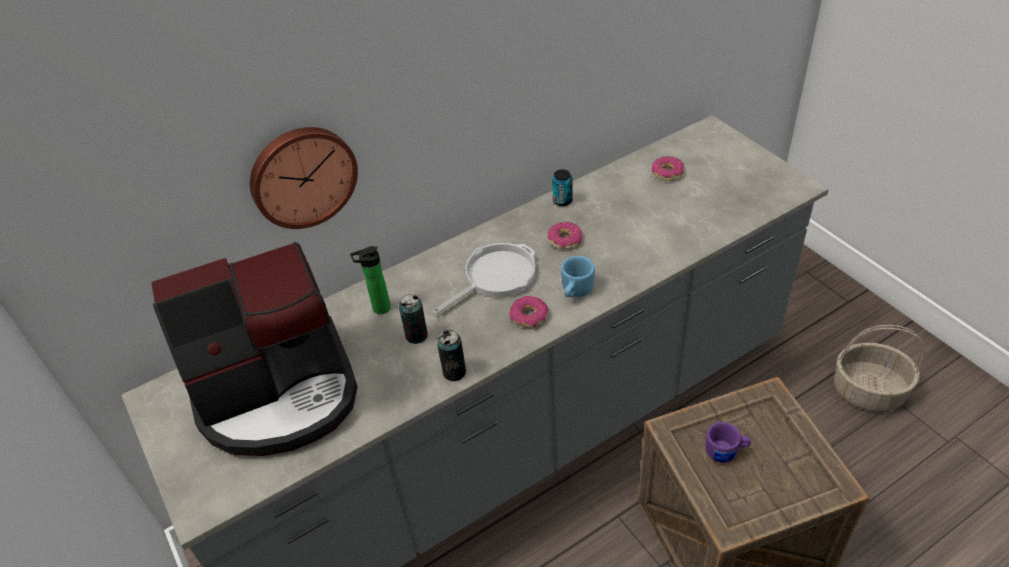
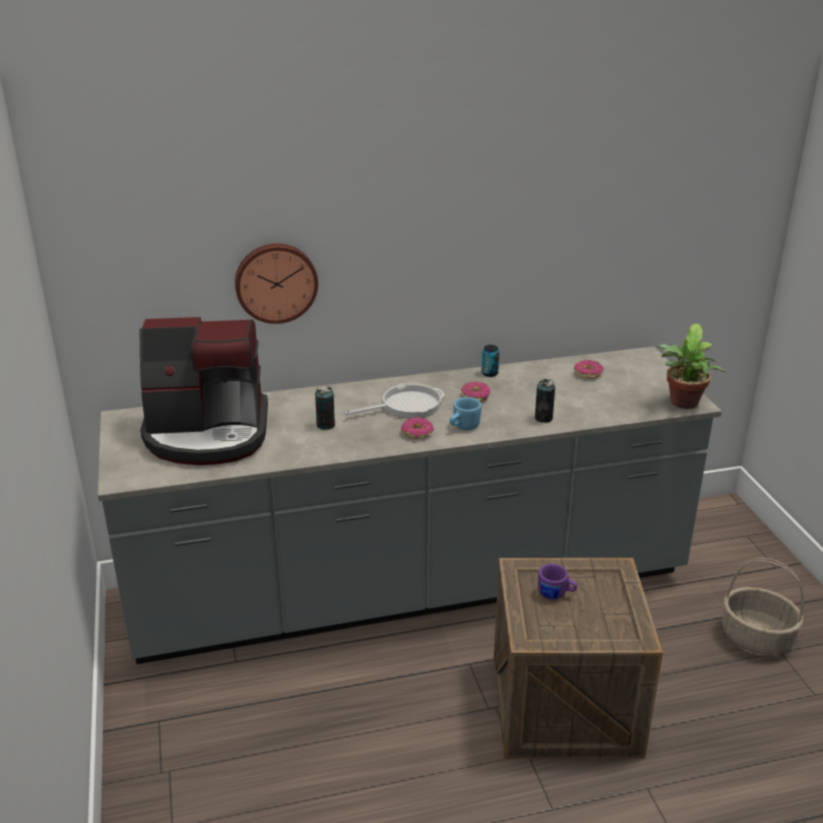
camera: 15 degrees right, 15 degrees down
bottle [350,246,391,314] -> none
can [437,330,466,381] -> can moved to [535,379,555,423]
none -> potted plant [657,324,726,409]

